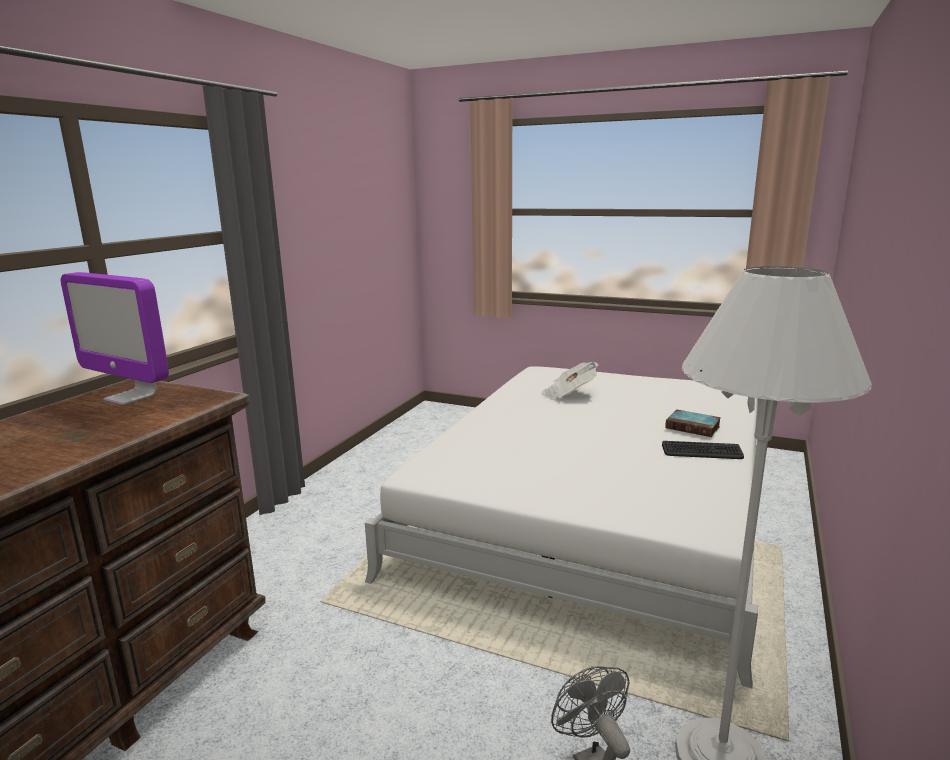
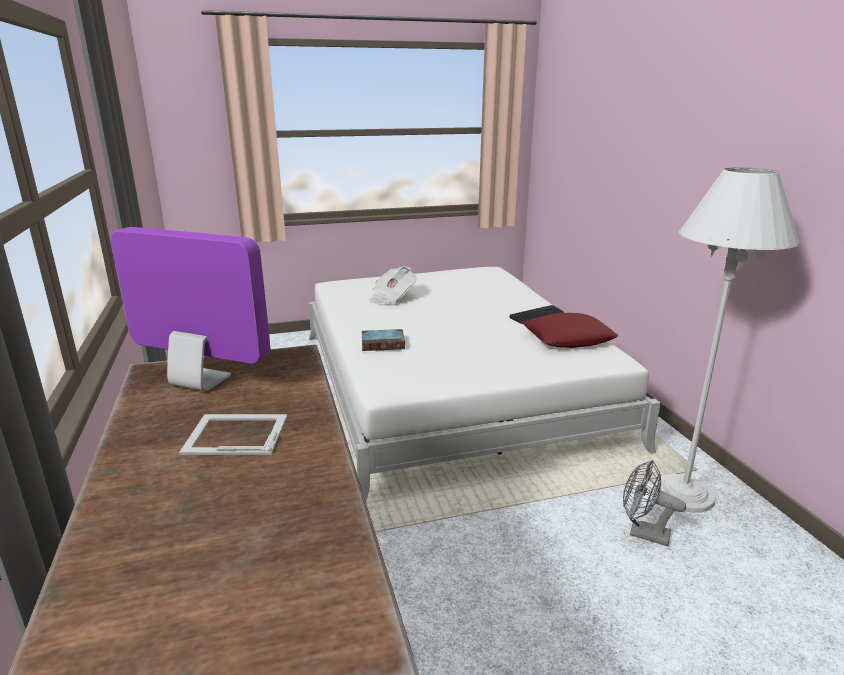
camera: 40 degrees left, 5 degrees up
monitor [61,272,169,405] -> monitor turned 150 degrees counterclockwise [110,227,270,391]
book [665,409,721,437] -> book moved to [362,329,405,351]
none -> picture frame [179,414,287,455]
none -> red pillow [523,313,618,348]

